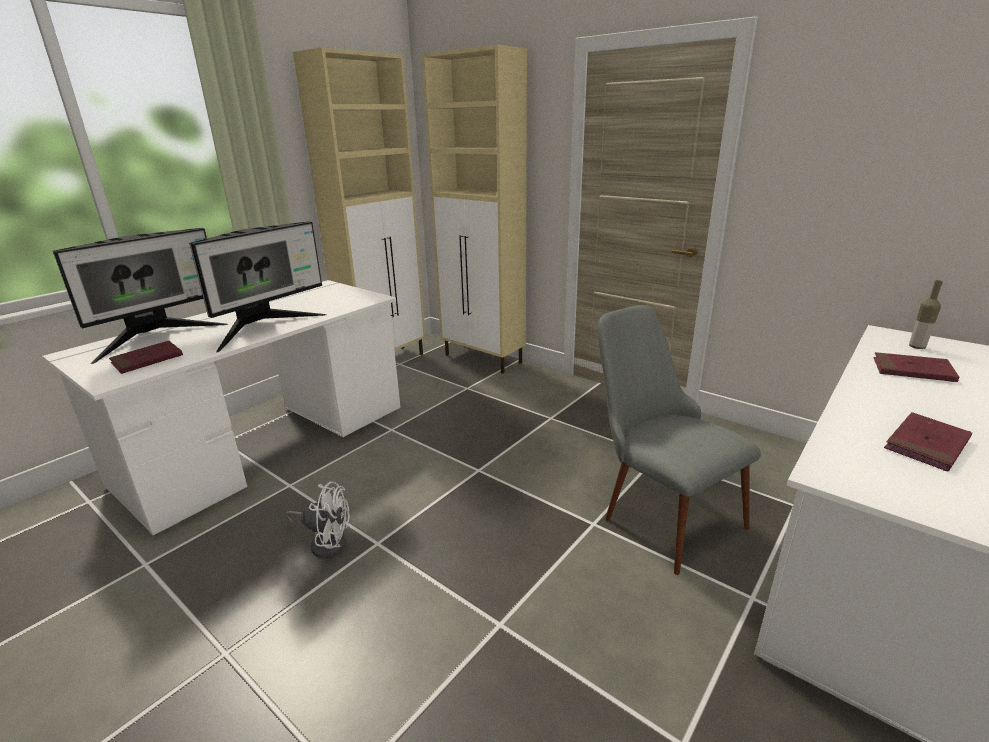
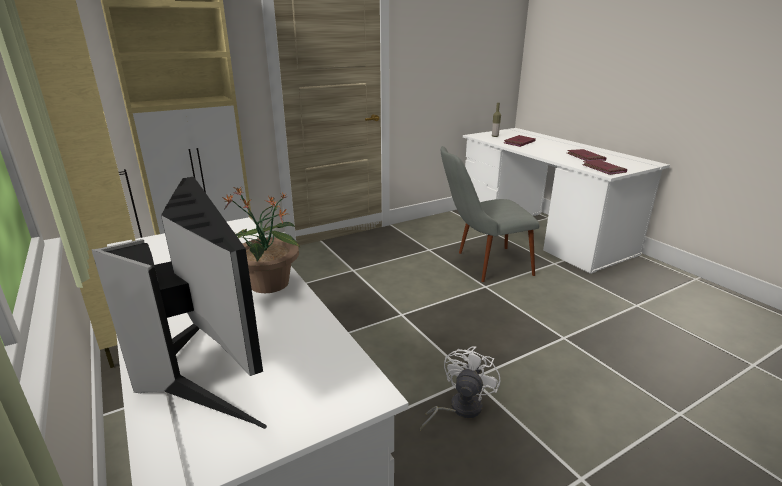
camera: 70 degrees left, 0 degrees up
red book [109,341,183,374] -> red book moved to [582,160,627,175]
monitor [189,221,327,352] -> potted plant [222,186,300,293]

